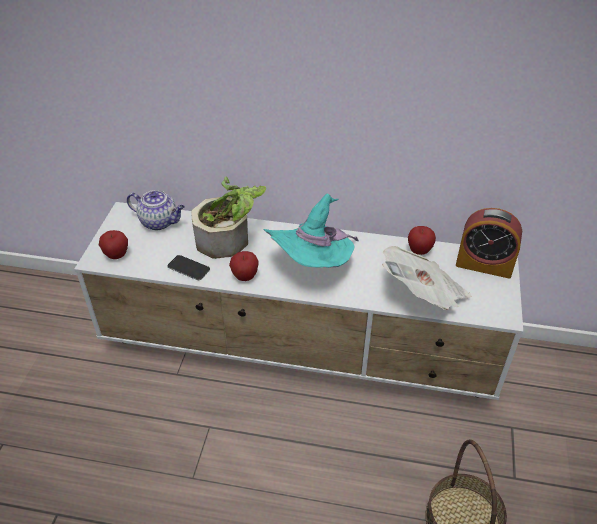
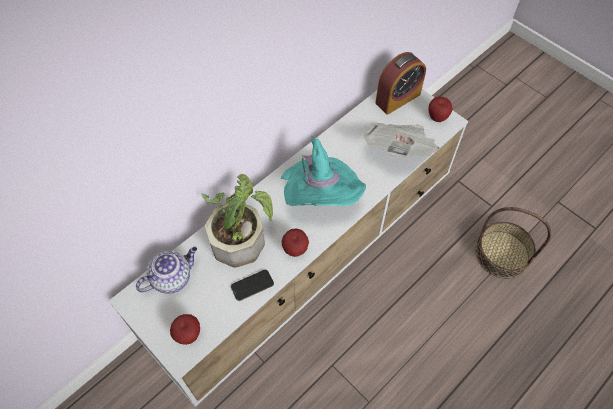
camera: 55 degrees left, 15 degrees up
apple [408,226,436,255] -> apple moved to [429,96,453,122]

